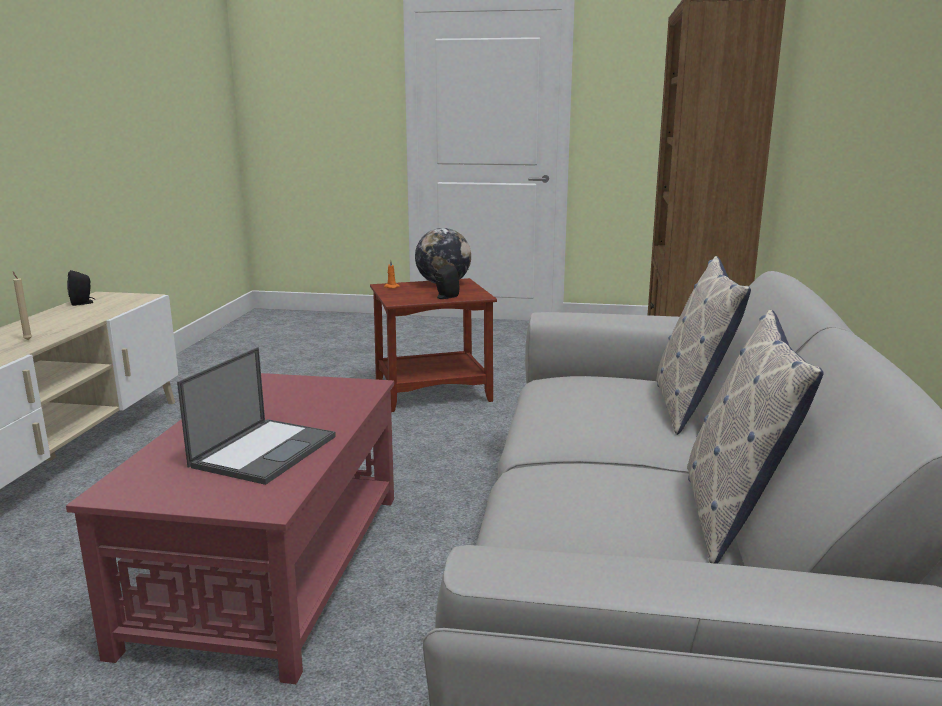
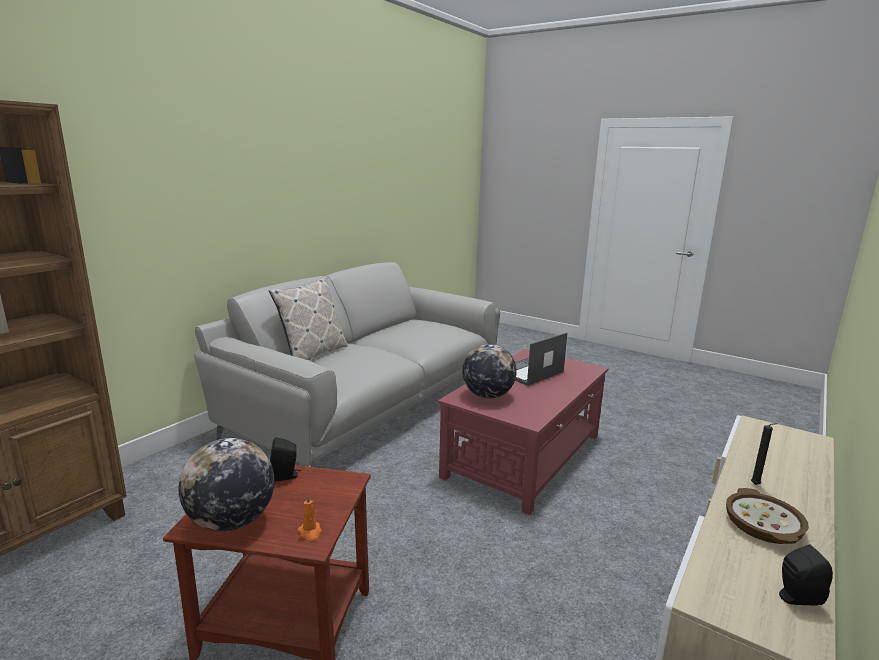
camera: 155 degrees left, 0 degrees up
beige candle [13,271,32,340] -> black candle [751,423,777,485]
pillow [687,310,824,564] -> none
none -> globe [462,344,517,399]
none -> bowl [726,488,809,544]

